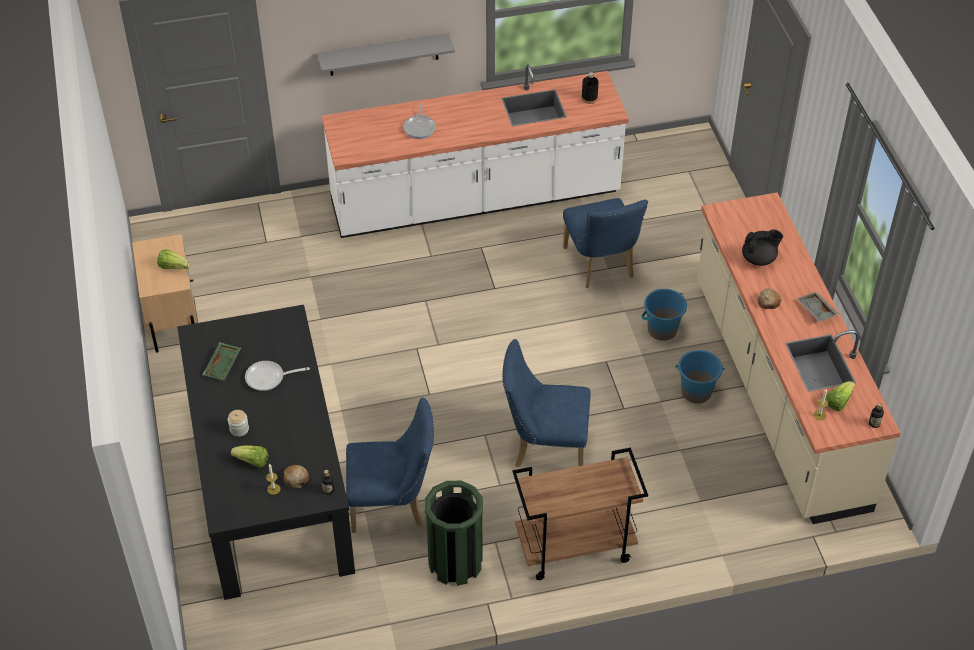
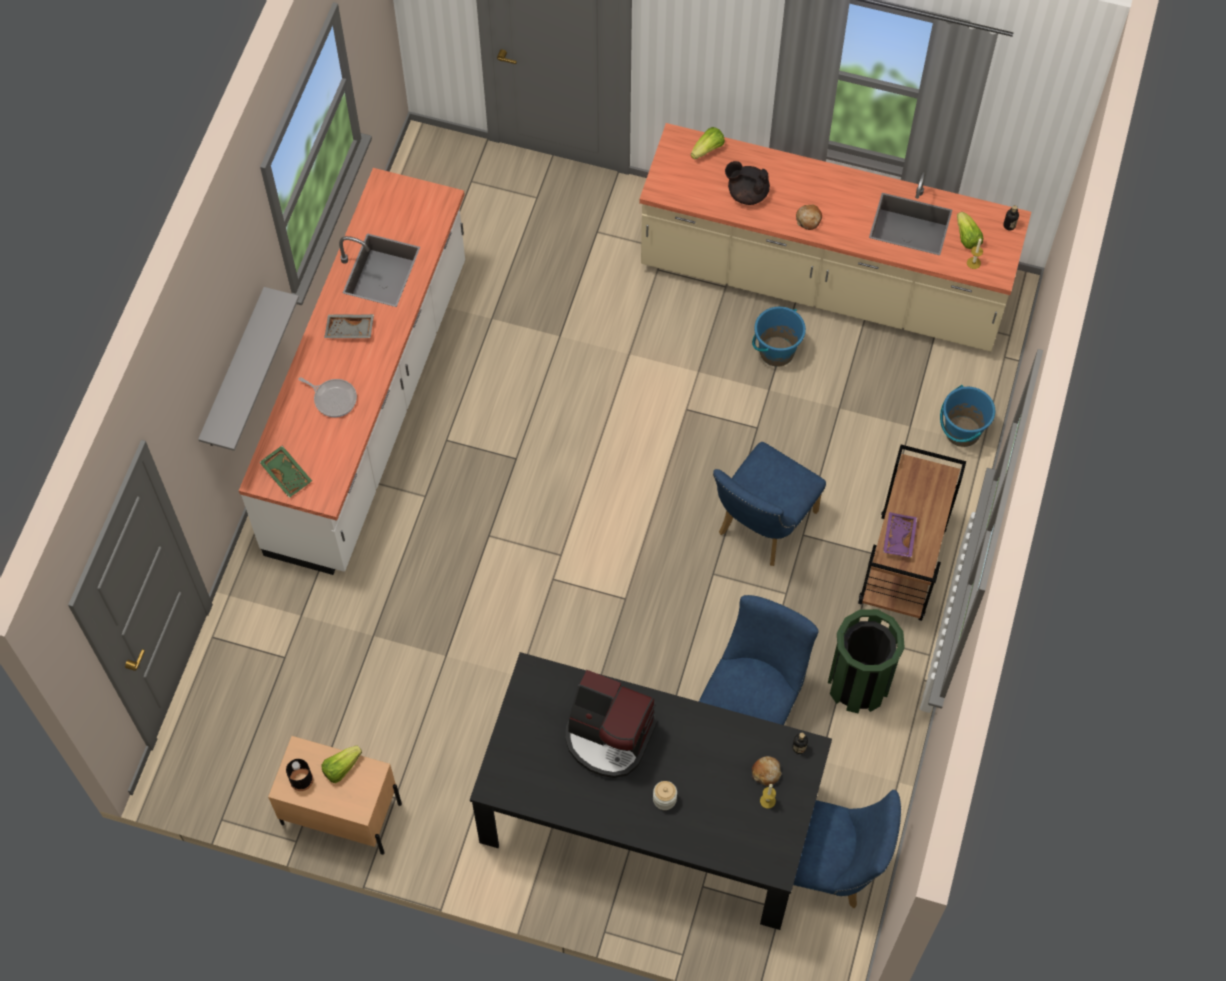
camera: 60 degrees left, 15 degrees up
green tray [203,342,241,380] -> green tray moved to [259,446,312,498]
lettuce [231,446,268,467] -> lettuce moved to [691,127,725,159]
frying pan [245,361,310,391] -> coffee machine [566,670,657,778]
blue chair [563,198,648,288] -> blue chair moved to [793,790,901,908]
black bottle [581,72,599,104] -> black bottle moved to [286,759,313,791]
blue bucket [641,289,687,341] -> blue bucket moved to [940,385,995,447]
black teapot [742,229,783,266] -> black teapot turned 90 degrees counterclockwise [725,161,770,205]
grey tray [796,292,839,322] -> grey tray moved to [324,314,374,338]
none -> purple tray [883,512,917,558]

